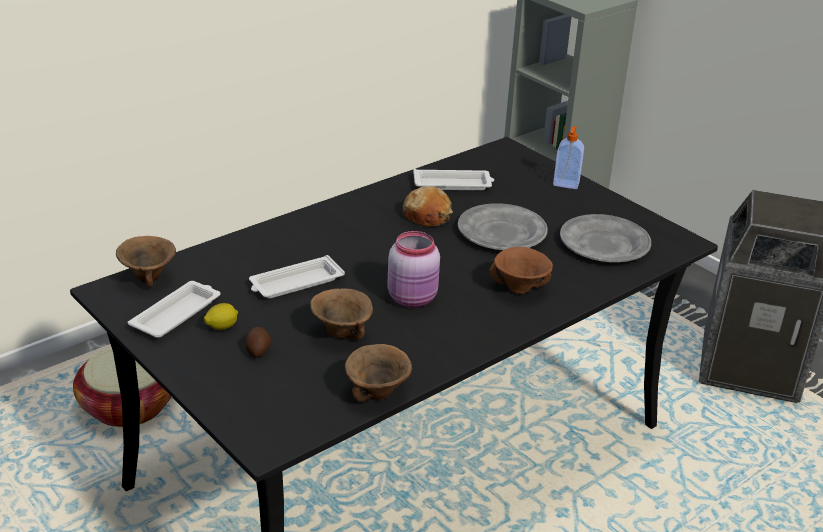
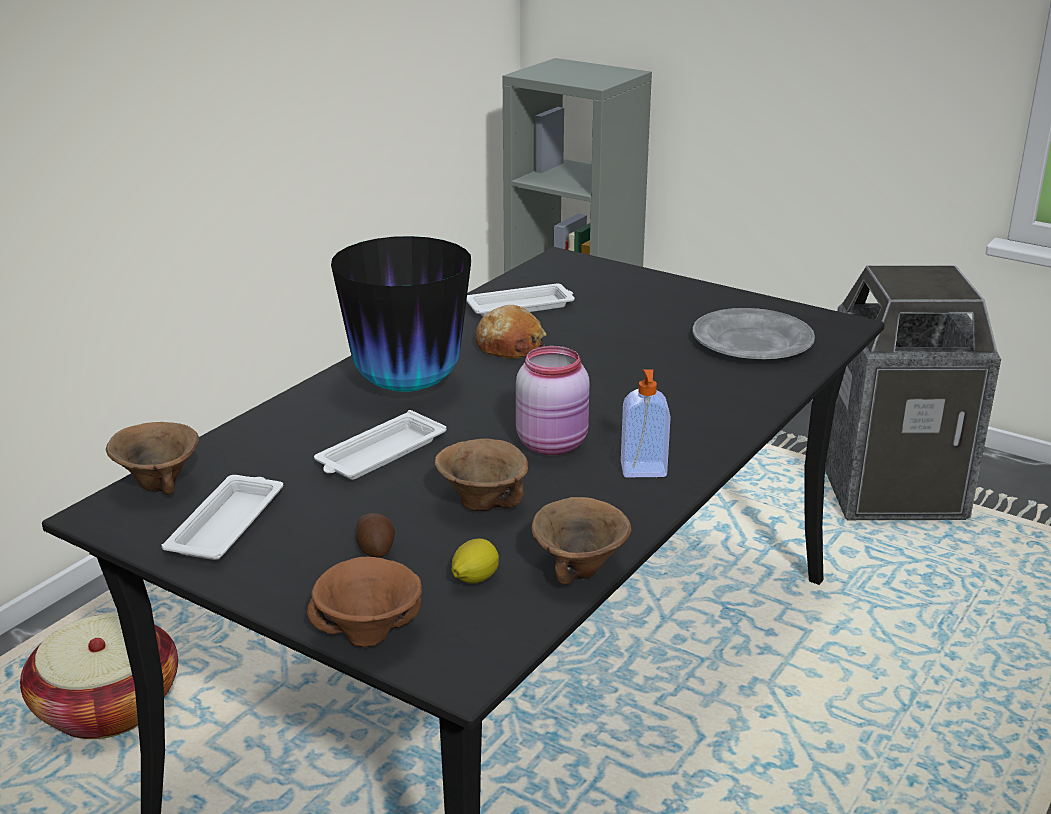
camera: 15 degrees left, 5 degrees down
lemon [204,303,238,330] -> lemon moved to [452,539,499,583]
grey plate [458,203,548,250] -> none
brown bowl [490,247,553,294] -> brown bowl moved to [307,557,422,647]
soap dispenser [553,126,584,189] -> soap dispenser moved to [621,369,671,477]
none -> vase [331,236,471,392]

